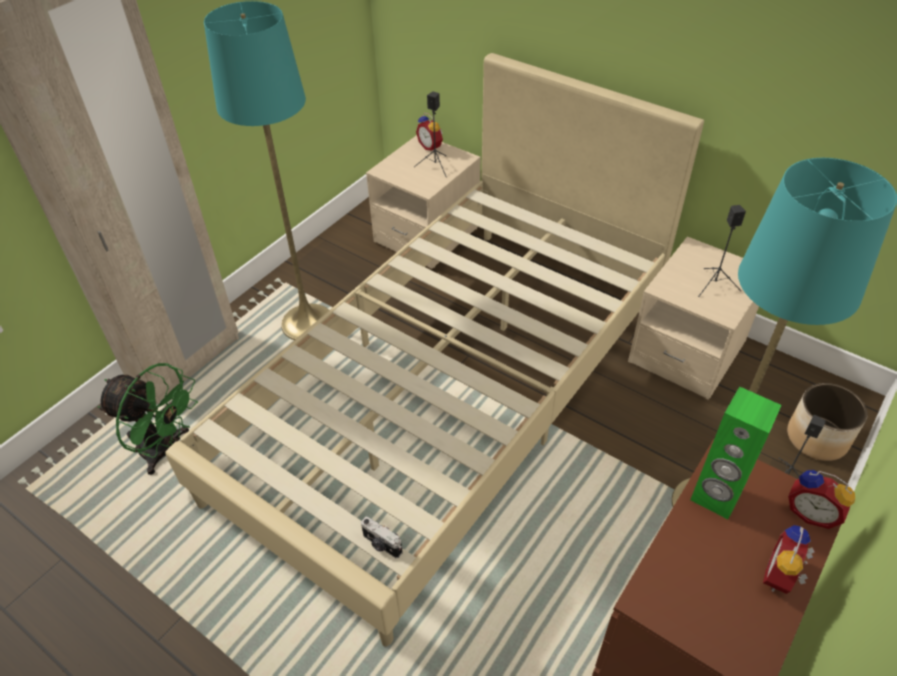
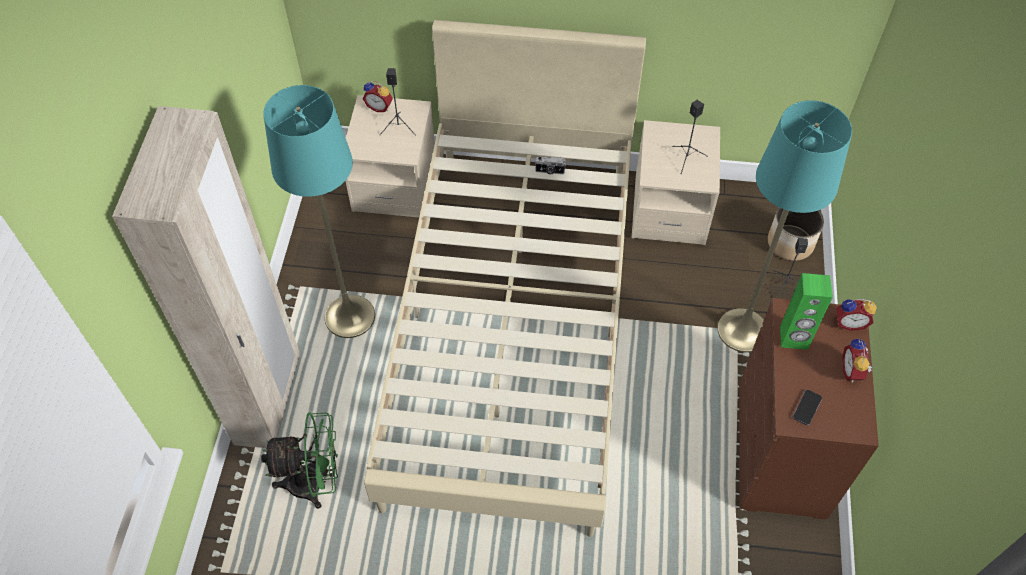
camera: 30 degrees left, 10 degrees up
camera [361,516,403,558] -> camera moved to [535,157,566,175]
none -> phone [793,390,822,425]

